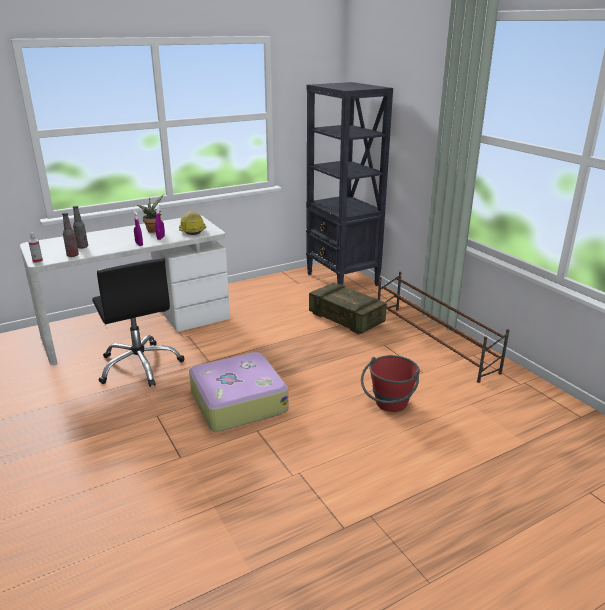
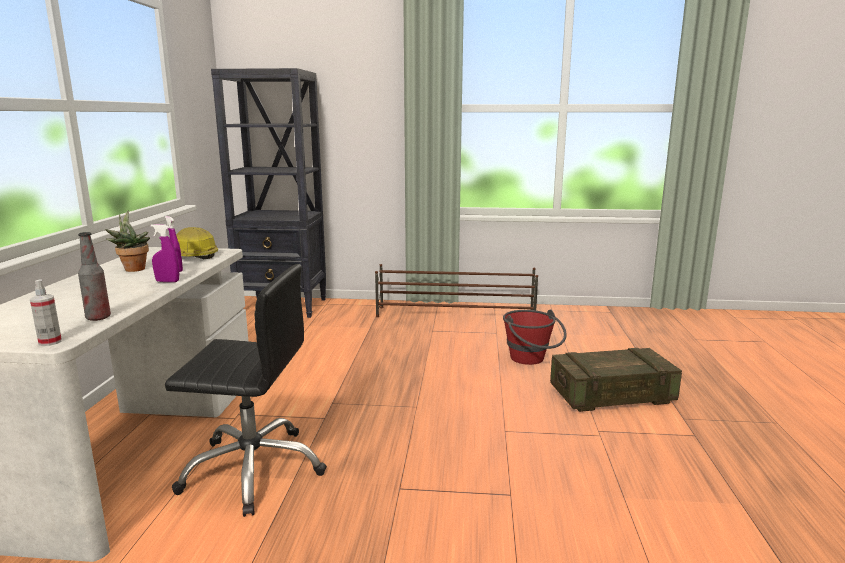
camera: 55 degrees left, 10 degrees down
bottle [73,206,88,249] -> none
suitcase [189,352,288,432] -> none
crate [309,282,387,334] -> crate moved to [550,348,682,412]

